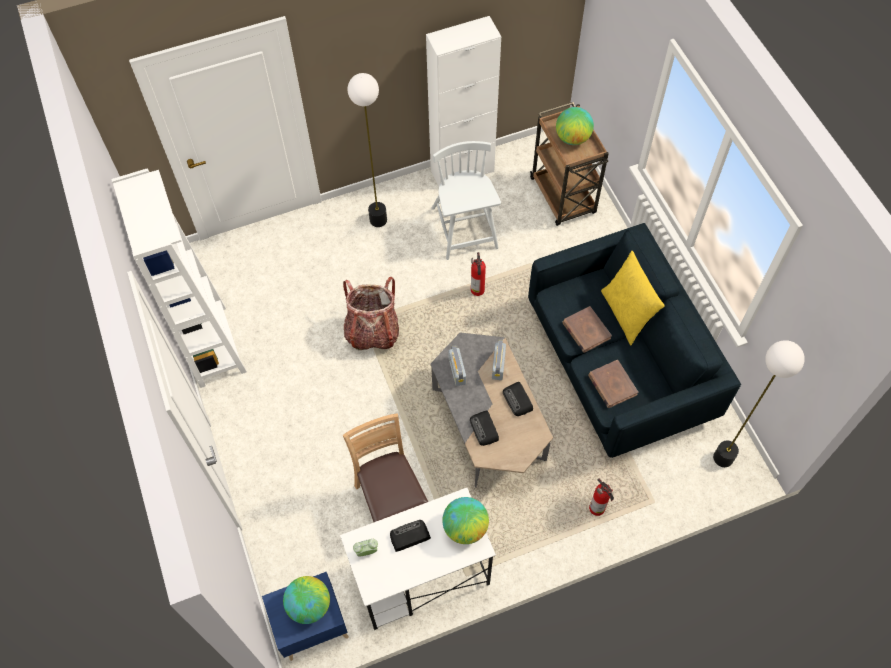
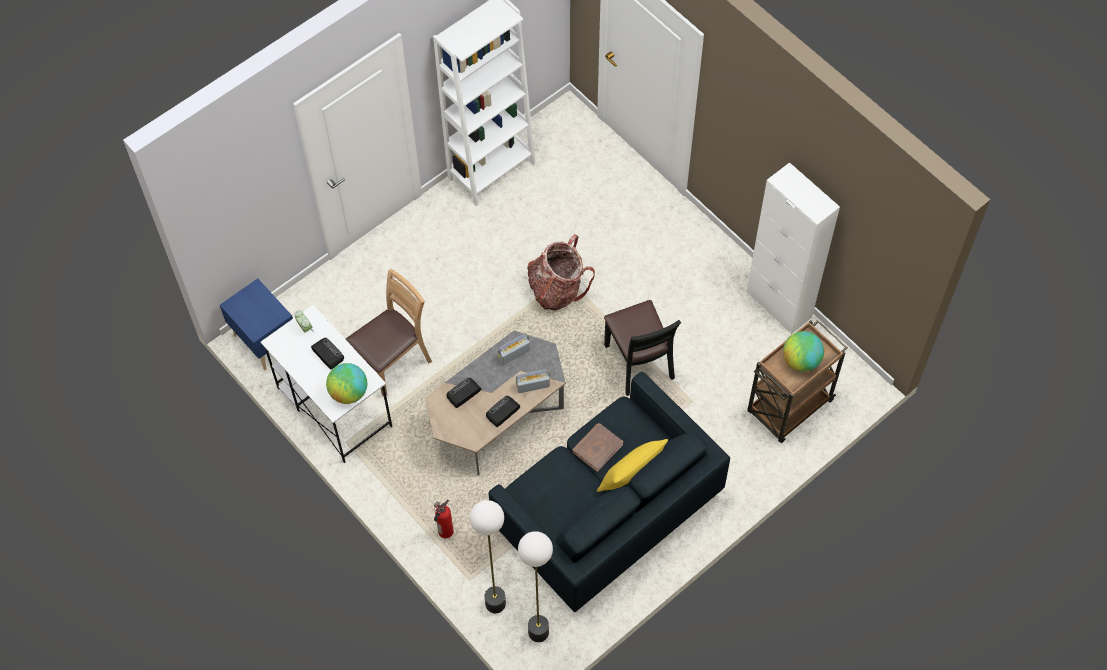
camera: 70 degrees right, 0 degrees up
globe [283,576,330,624] -> none
floor lamp [347,73,387,227] -> floor lamp moved to [470,500,506,613]
white chair [432,141,501,260] -> none
fire extinguisher [471,252,486,296] -> black chair [604,300,681,396]
brown book [588,360,638,408] -> none

